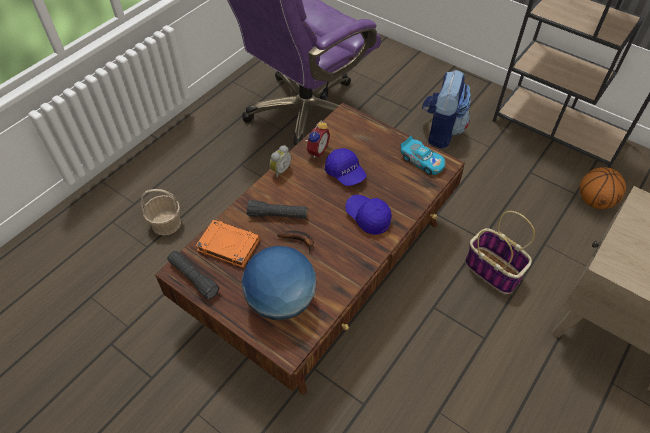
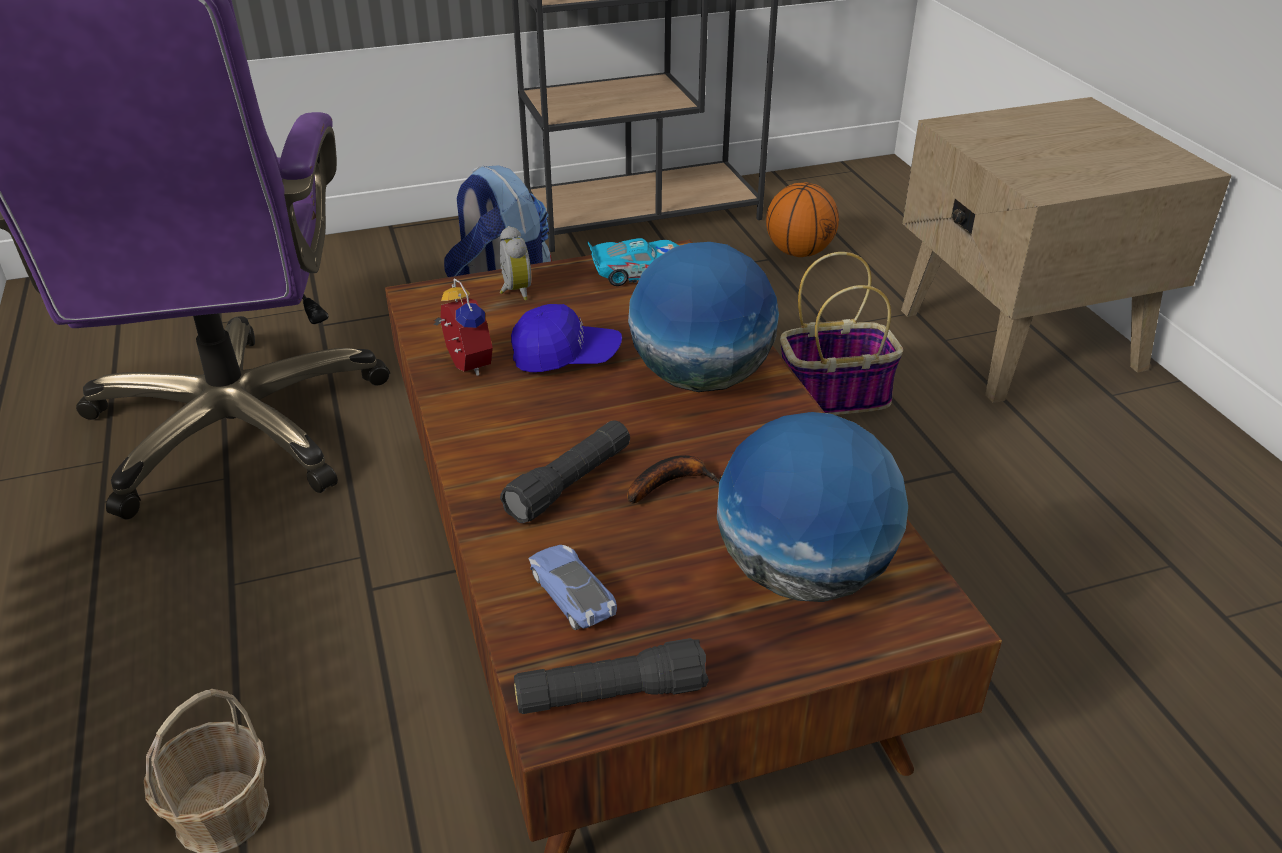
camera: 55 degrees left, 15 degrees down
orange book [196,219,260,268] -> toy car [529,545,617,630]
alarm clock [269,145,292,178] -> alarm clock moved to [499,226,531,300]
blue cap [345,195,392,235] -> globe [628,242,779,392]

